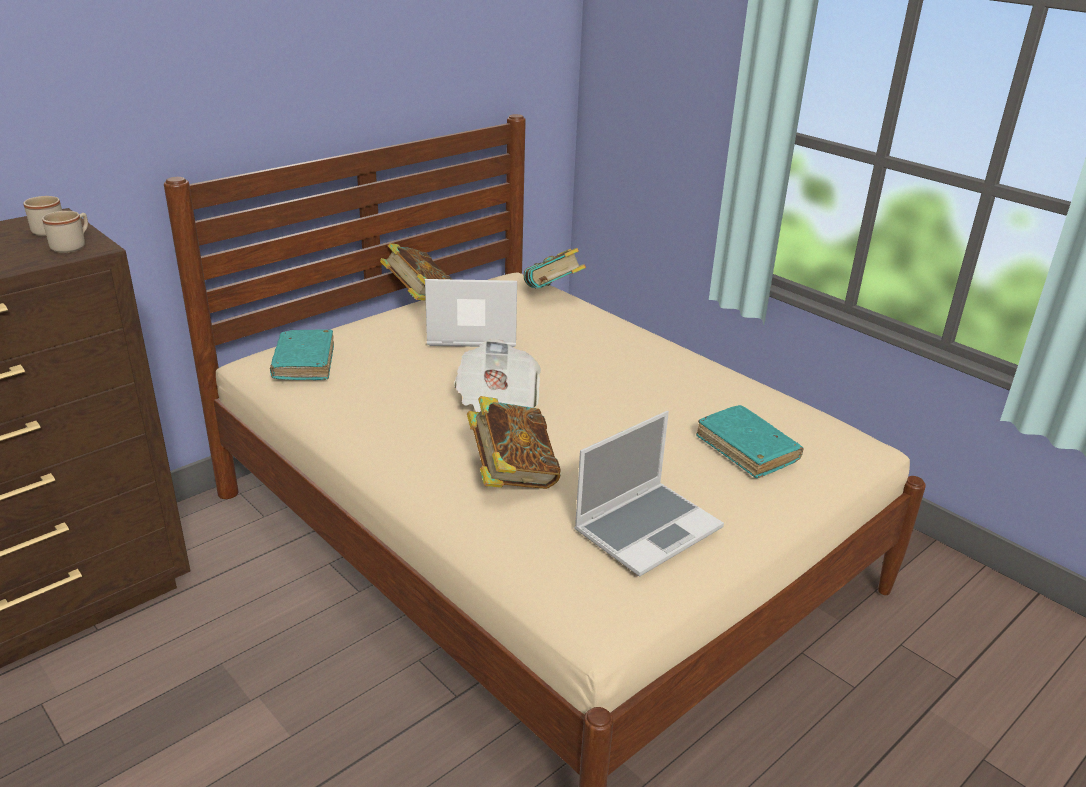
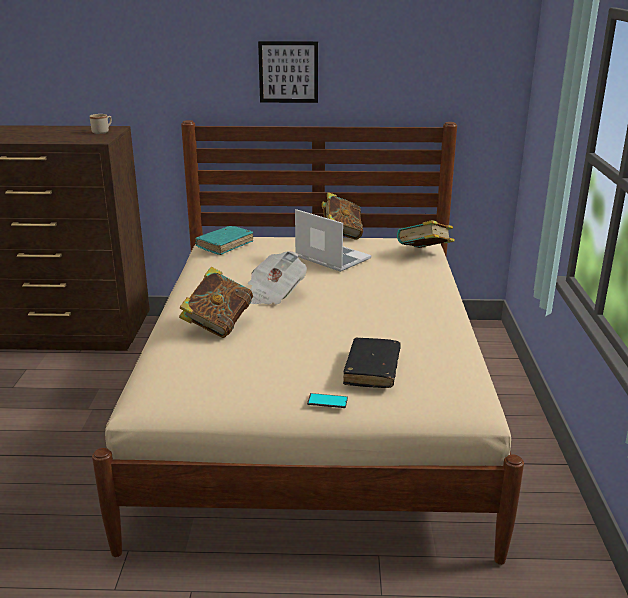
camera: 45 degrees right, 5 degrees down
beige mug [42,211,88,253] -> none
laptop [574,411,724,577] -> none
turquoise book [696,405,804,478] -> black book [343,338,401,388]
none -> picture [258,41,318,103]
none -> phone [307,393,348,408]

